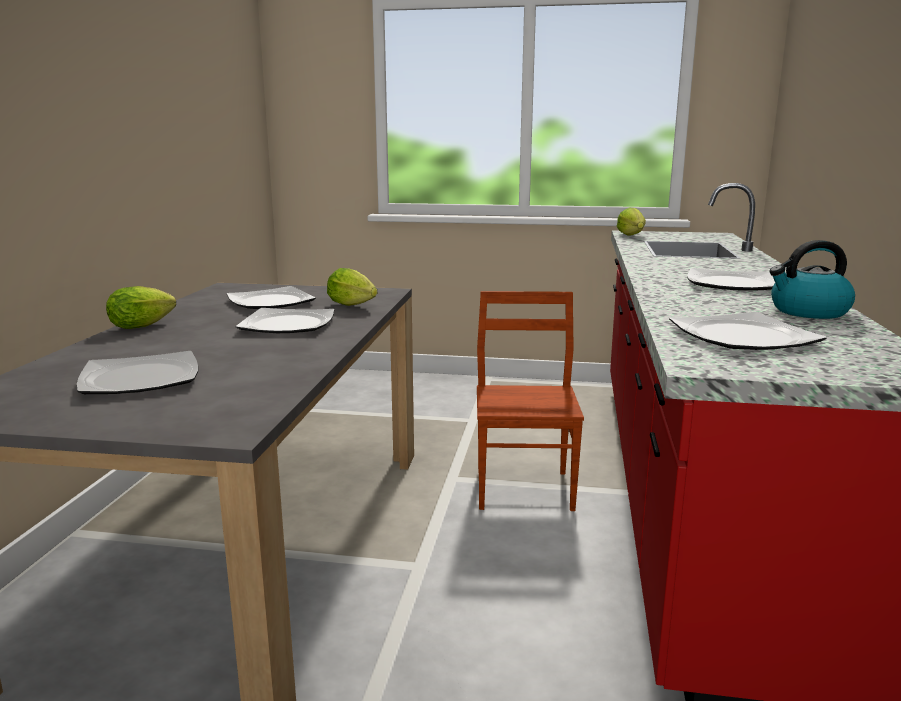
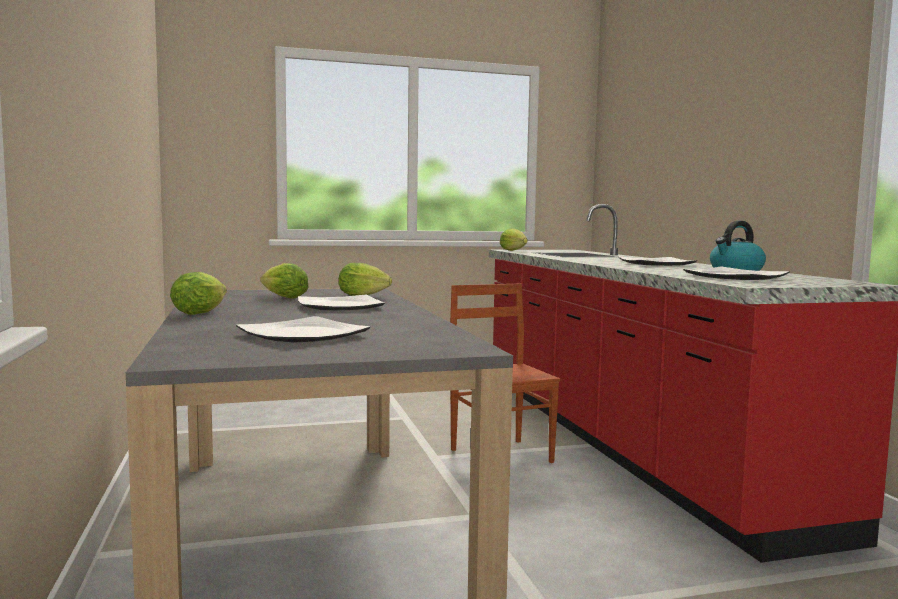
camera: 25 degrees left, 10 degrees down
plate [227,286,316,309] -> lettuce [260,263,308,299]

